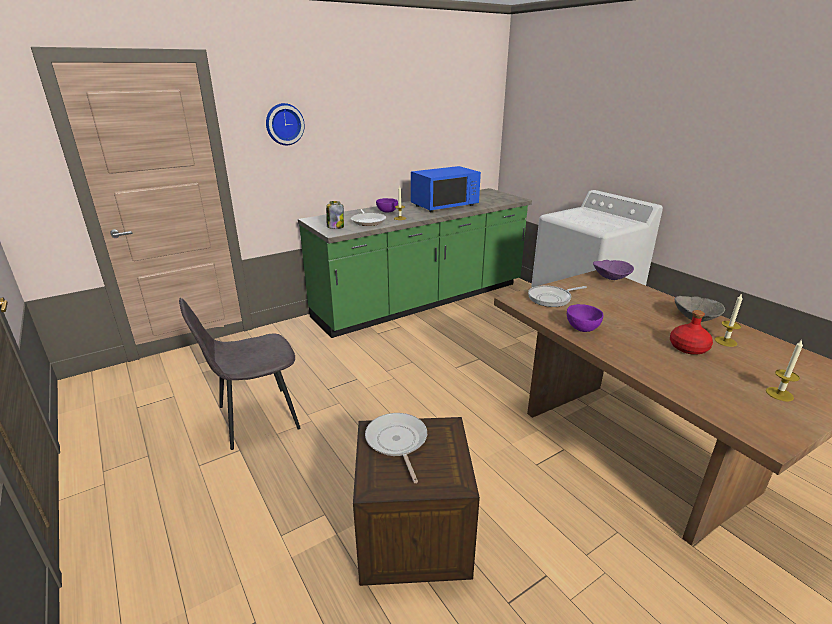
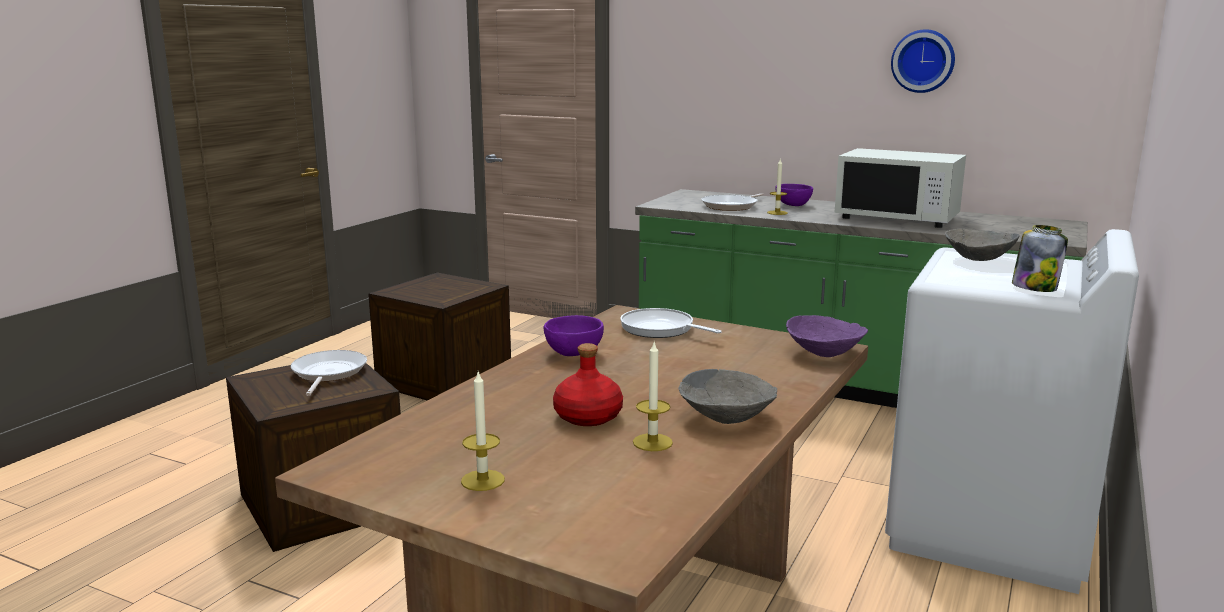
camera: 60 degrees right, 10 degrees down
grey chair [179,298,301,450] -> crate [368,272,511,400]
wall clock [266,103,305,145] -> wall clock moved to [891,29,955,93]
jar [326,201,344,229] -> jar moved to [1012,225,1068,292]
frying pan [365,413,427,483] -> frying pan turned 45 degrees counterclockwise [291,350,367,396]
blue microwave [411,166,481,213] -> white microwave [835,148,966,228]
none -> grey bowl [945,229,1019,261]

